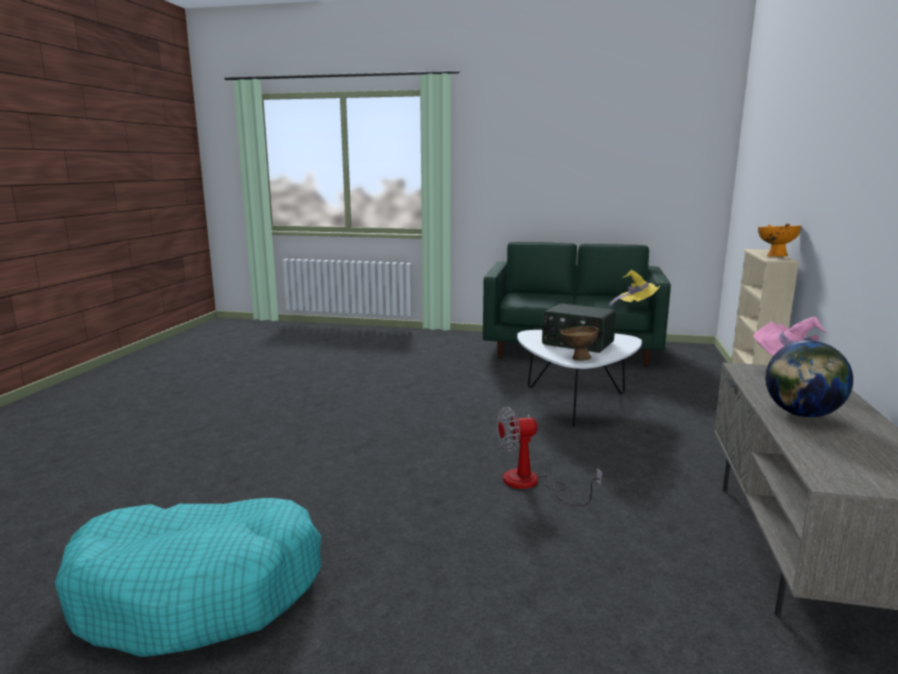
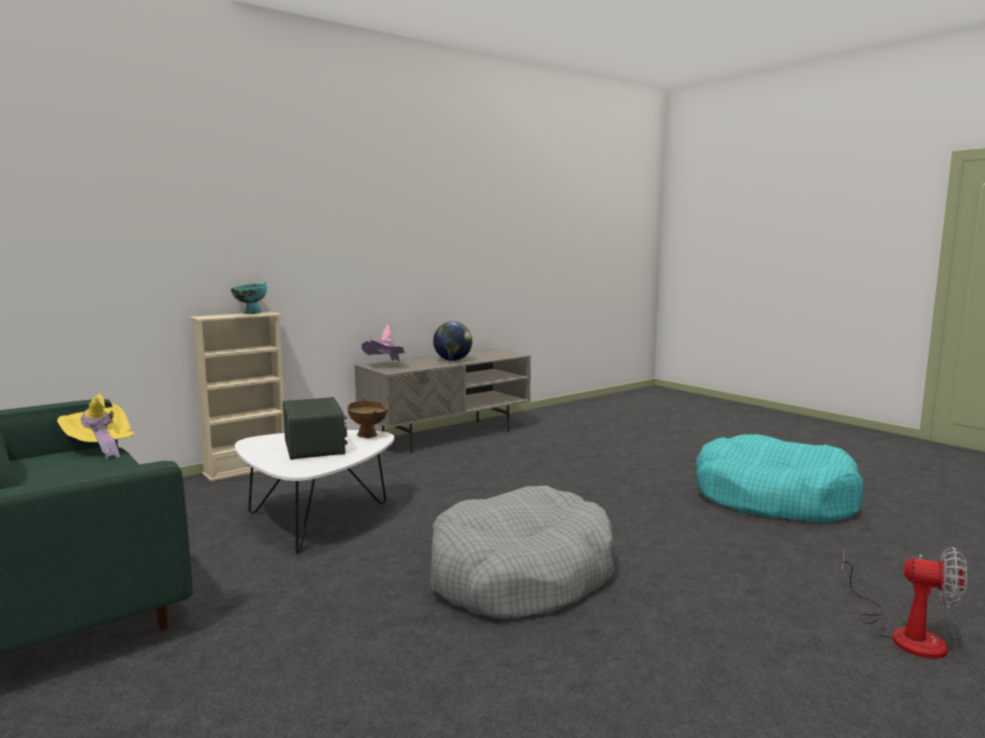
camera: 140 degrees left, 5 degrees down
fan [497,407,602,506] -> fan moved to [842,547,967,659]
orange bowl [758,224,802,257] -> turquoise bowl [231,282,267,314]
none -> grey dog bed [430,486,614,619]

